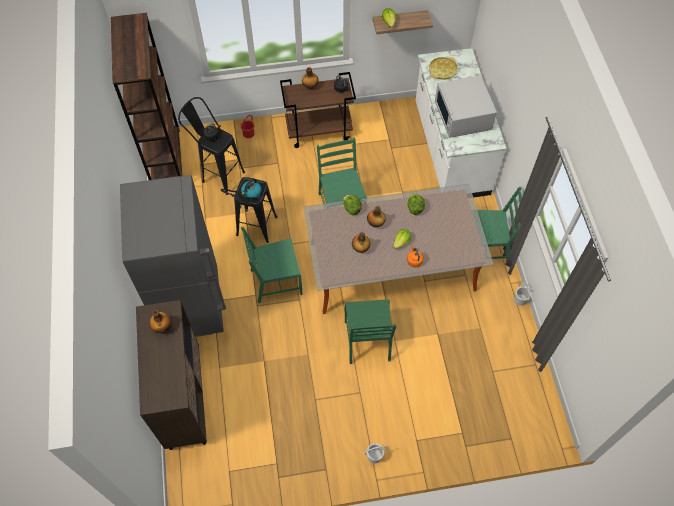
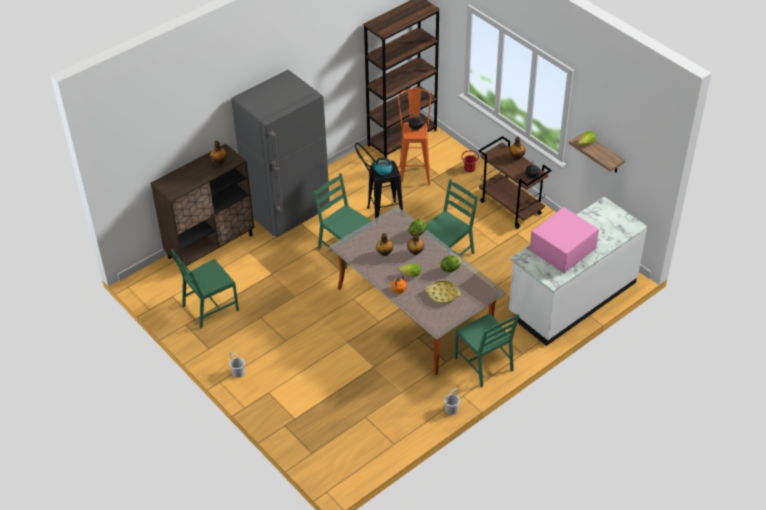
camera: 60 degrees right, 15 degrees down
black stool [178,97,245,195] -> orange stool [398,89,431,185]
green chair [345,299,397,364] -> green chair moved to [171,249,239,329]
yellow tray [429,57,458,80] -> yellow tray moved to [425,280,461,304]
white microwave [435,75,497,138] -> pink microwave [530,207,599,273]

